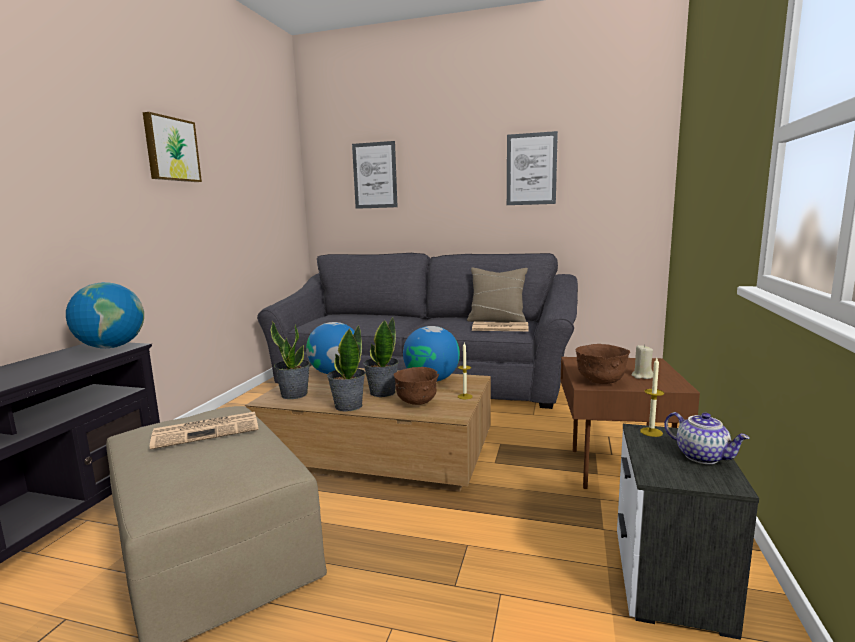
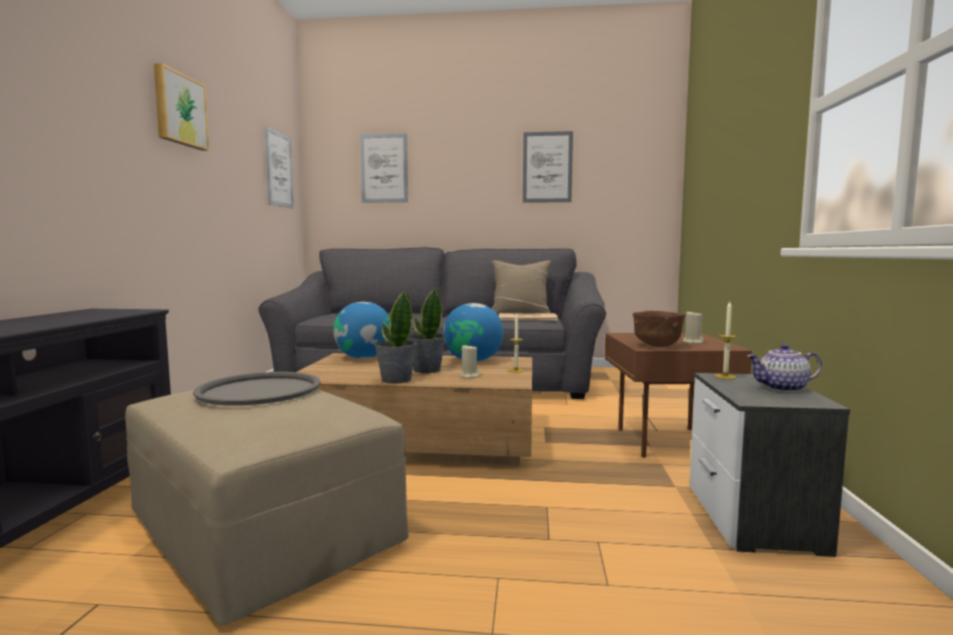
camera: 10 degrees left, 5 degrees down
globe [66,282,144,348] -> none
newspaper [150,412,259,450] -> grey tray [193,372,321,406]
potted plant [270,321,310,399] -> none
brown bowl [394,367,439,405] -> beige candle [460,344,480,379]
teapot [664,412,750,464] -> teapot turned 135 degrees clockwise [747,344,822,392]
none -> picture [265,126,294,208]

